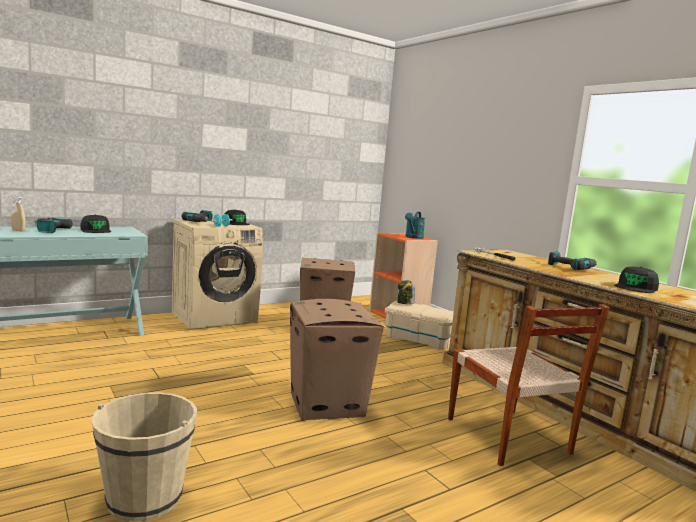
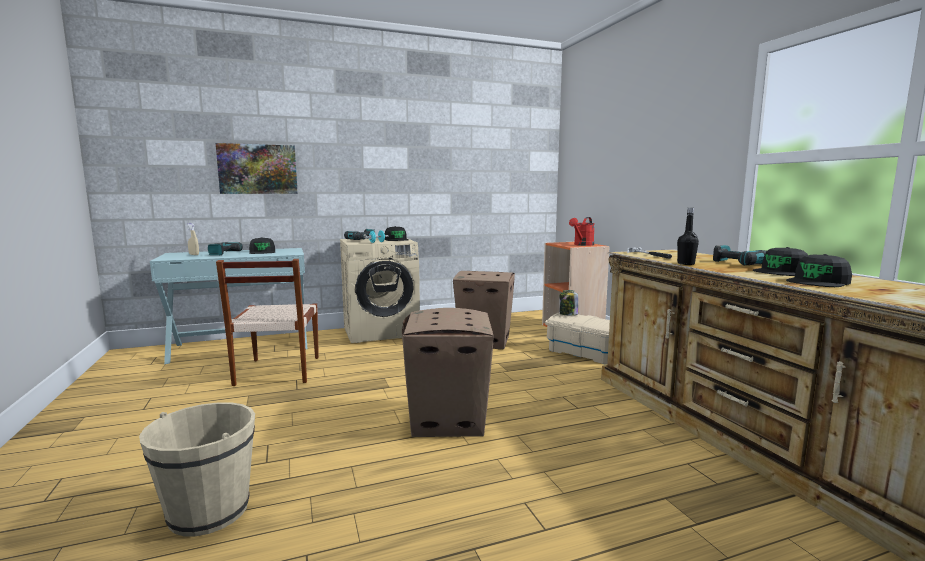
camera: 15 degrees right, 0 degrees up
turquoise watering can [405,212,425,239] -> red watering can [569,217,595,246]
chair [448,304,610,466] -> chair moved to [216,259,319,386]
none -> picture [216,143,298,194]
none -> black bottle [677,208,699,265]
none -> black cap [753,247,808,276]

